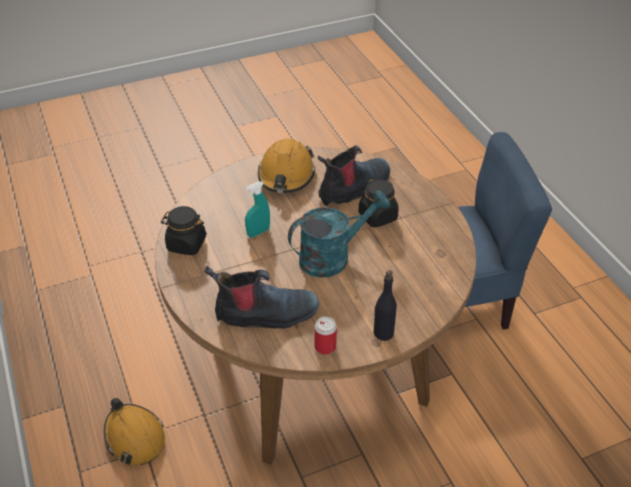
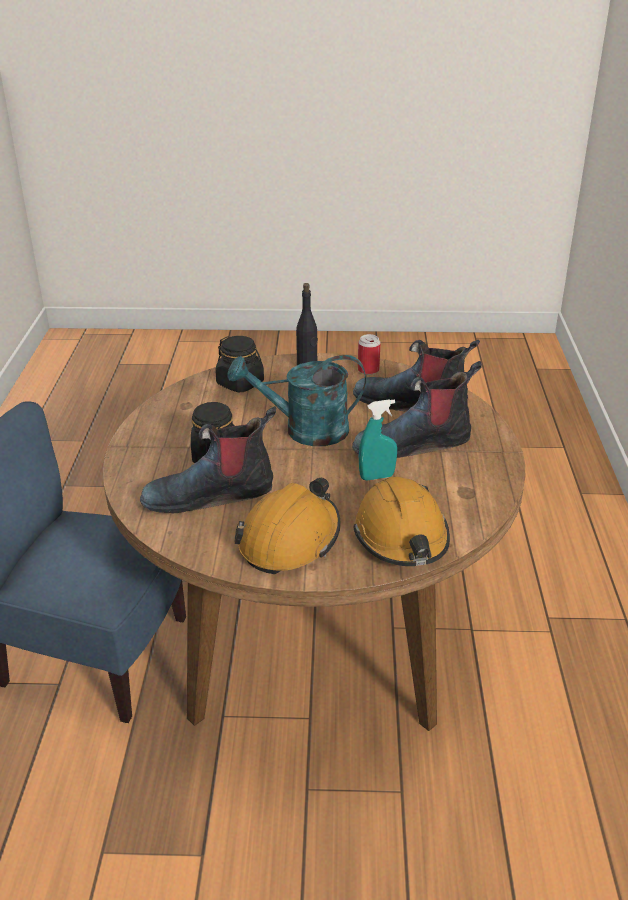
camera: 155 degrees left, 10 degrees down
orange hard hat [104,398,165,465] -> orange hard hat moved to [353,477,450,566]
black jar [161,206,207,255] -> black jar moved to [215,336,264,392]
none -> boot [352,361,482,458]

